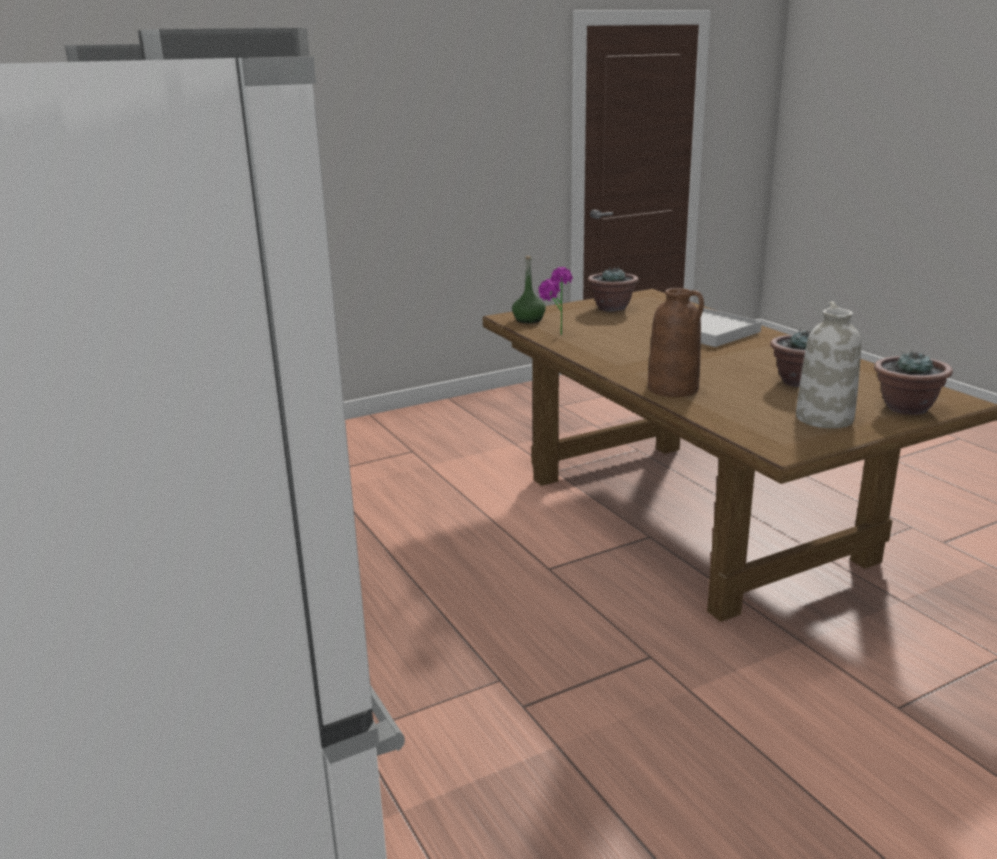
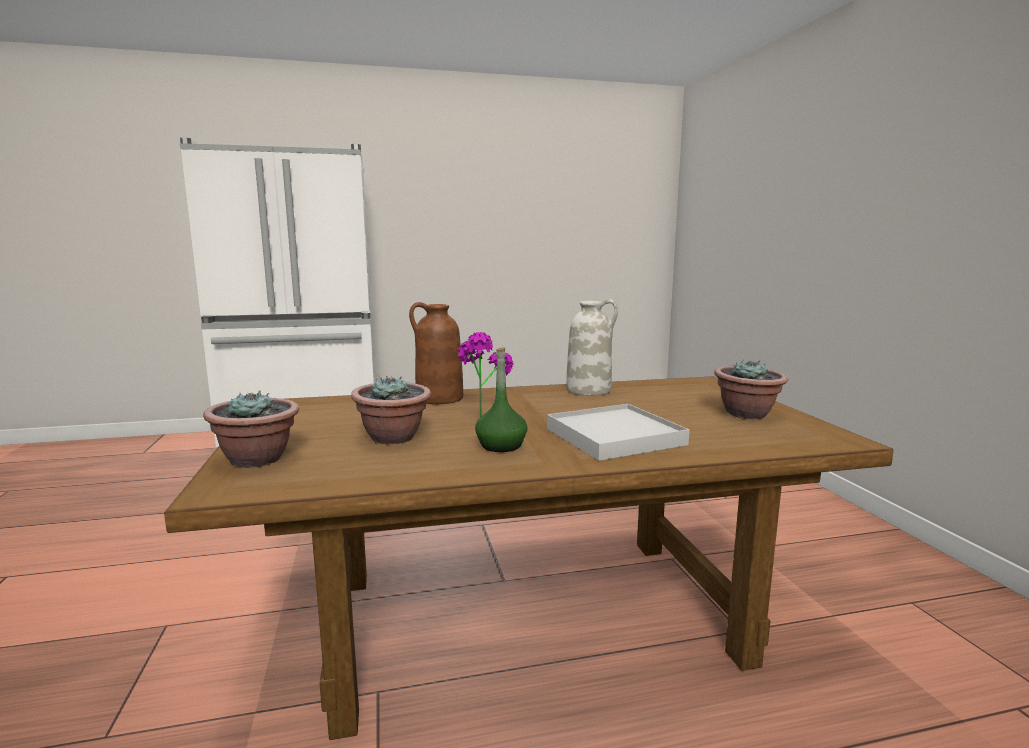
camera: 105 degrees right, 10 degrees down
green bottle [512,256,546,323] -> green bottle moved to [475,347,527,452]
potted plant [538,267,573,335] -> potted plant moved to [458,332,514,417]
white vase [796,301,861,428] -> white vase moved to [566,299,618,396]

